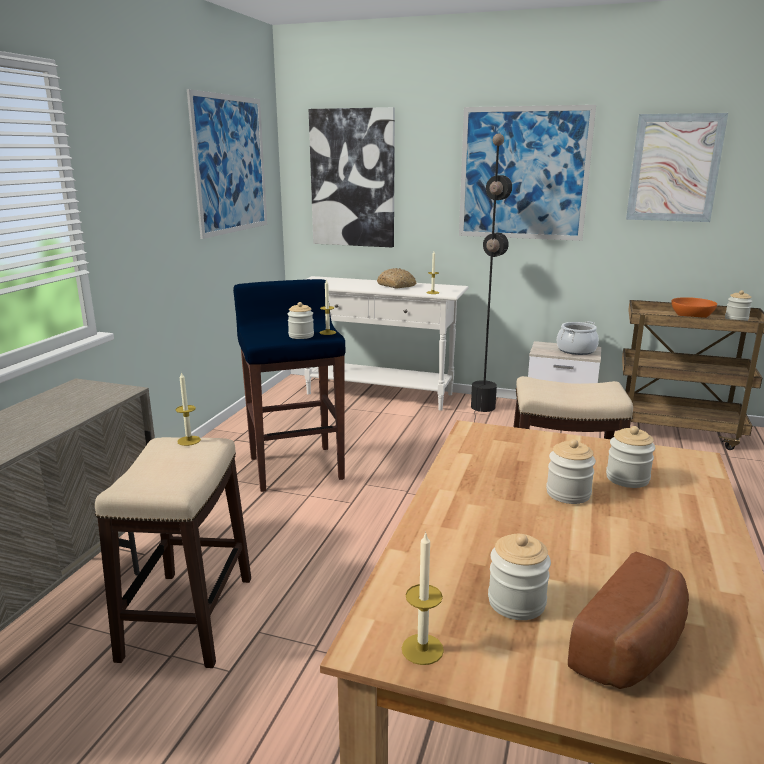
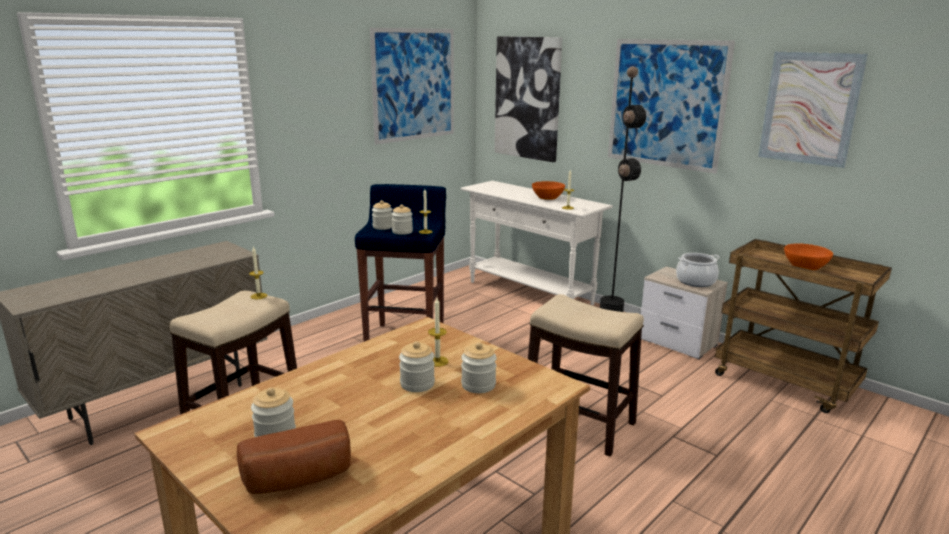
camera: 25 degrees right, 0 degrees up
bread [377,268,417,289] -> orange bowl [532,181,565,200]
candle [402,532,444,665] -> candle moved to [428,298,448,367]
jar [725,290,752,321] -> jar moved to [372,200,392,230]

